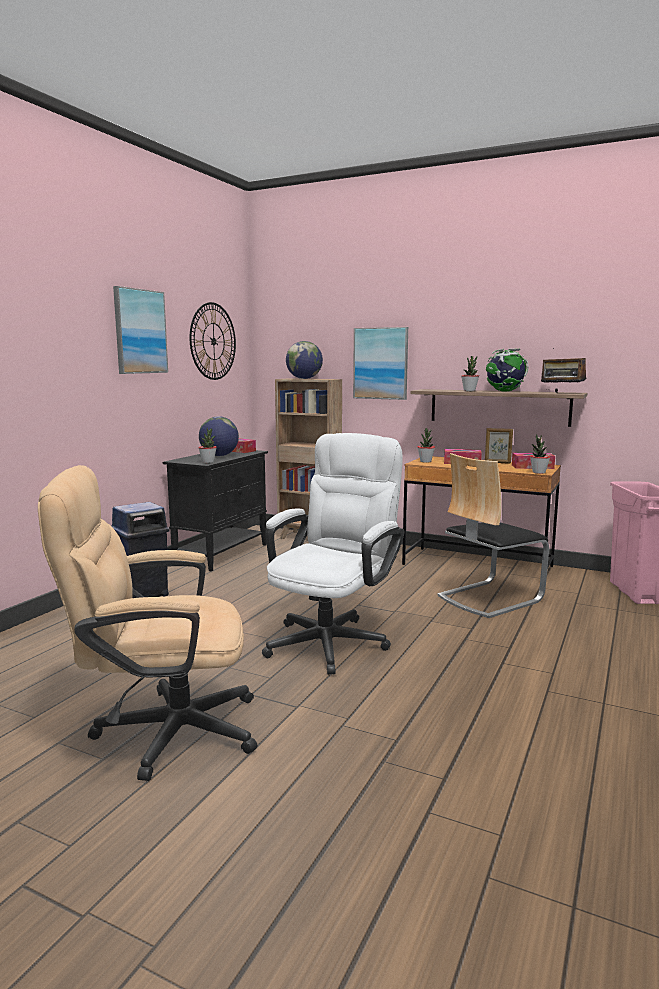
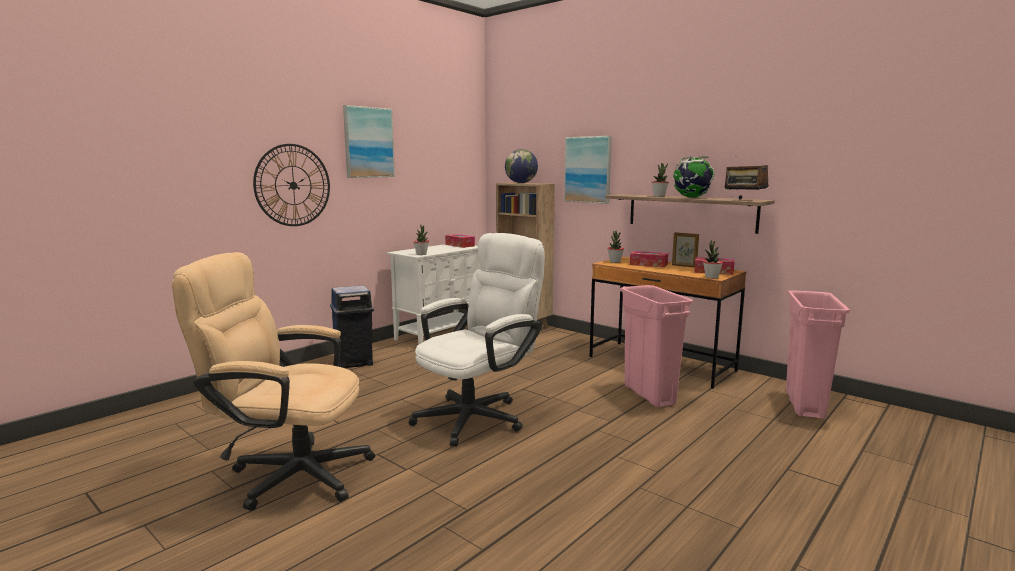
camera: 15 degrees right, 0 degrees up
black cabinet [163,450,268,571] -> white cabinet [387,244,478,344]
wall clock [190,302,236,380] -> wall clock moved to [253,144,330,226]
globe [199,416,239,456] -> none
chair [437,453,549,618] -> pink trash can [620,285,693,407]

